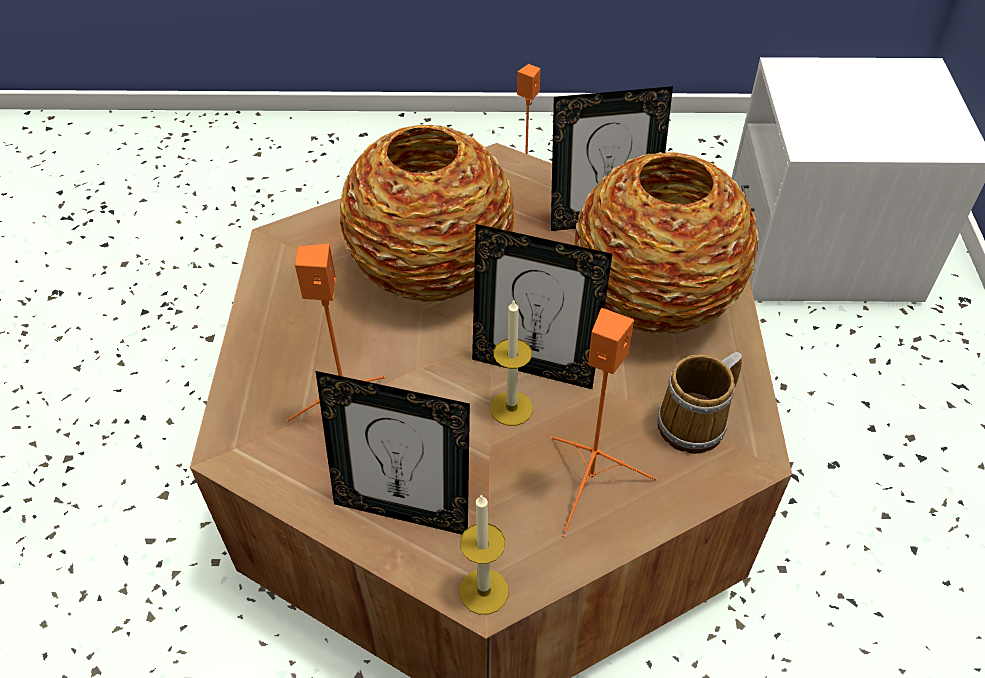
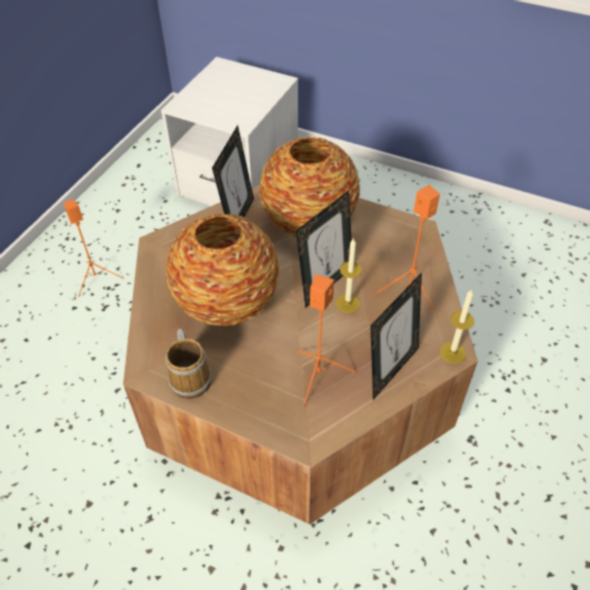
camera: 65 degrees left, 0 degrees up
mug [657,352,742,454] -> mug moved to [165,329,212,399]

